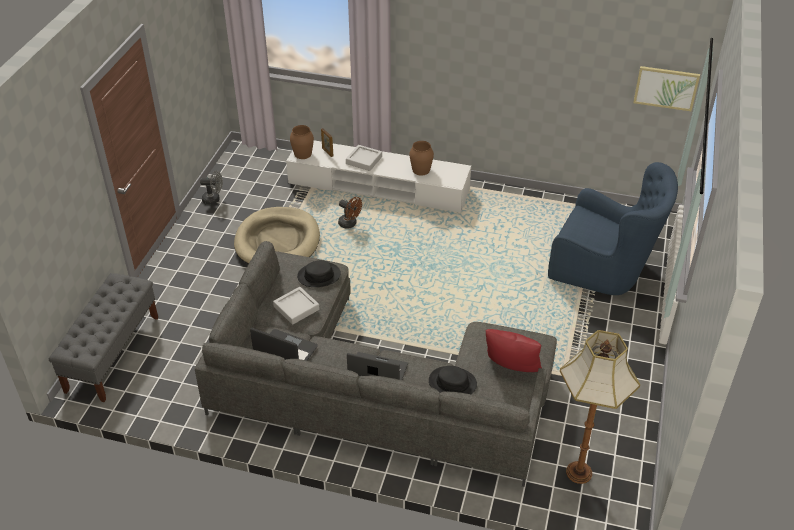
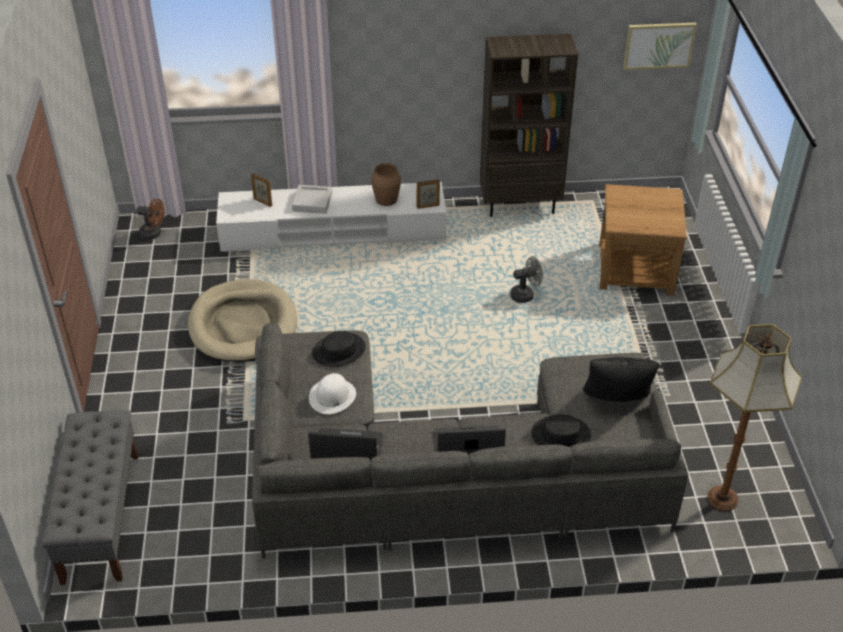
camera: 20 degrees left, 0 degrees up
grey fan [200,170,223,205] -> grey fan moved to [510,256,543,303]
grey tray [273,287,320,325] -> white hat [309,373,356,414]
brown vase [290,125,314,159] -> none
brown fan [338,197,362,229] -> brown fan moved to [136,199,165,240]
red pillow [485,329,542,372] -> black pillow [582,357,660,402]
blue armchair [548,162,678,295] -> brown side table [600,184,687,295]
none -> picture frame [417,179,440,209]
none -> brown bookcase [480,34,578,217]

